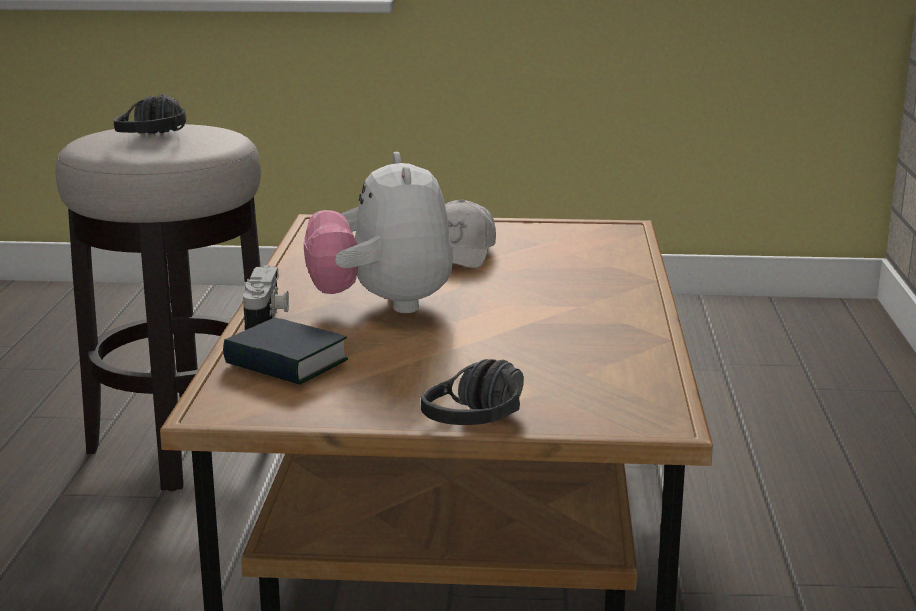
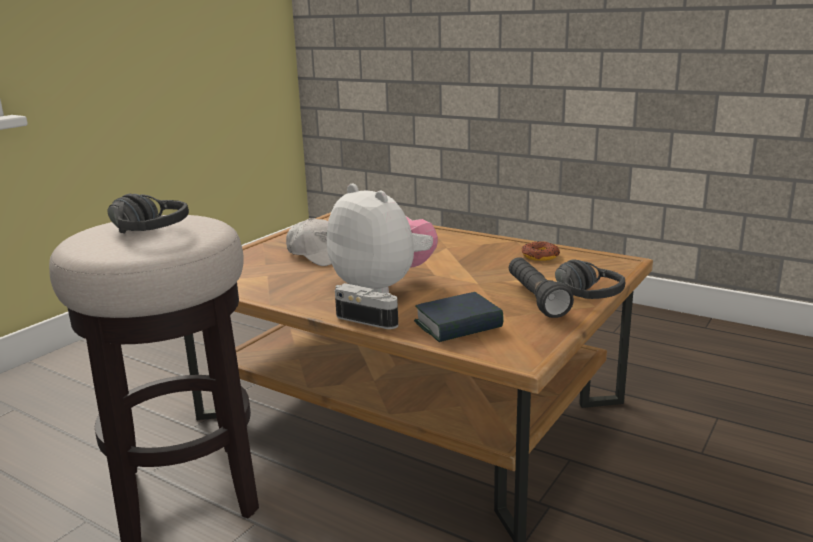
camera: 60 degrees left, 0 degrees up
plush toy [304,152,453,313] -> plush toy turned 150 degrees counterclockwise [327,183,438,293]
none -> black flashlight [509,257,574,318]
none -> donut [522,241,560,261]

